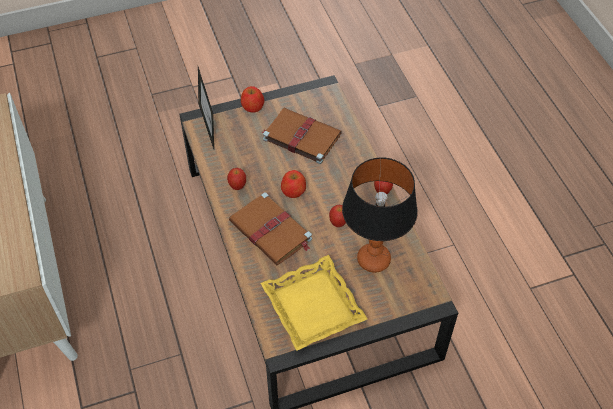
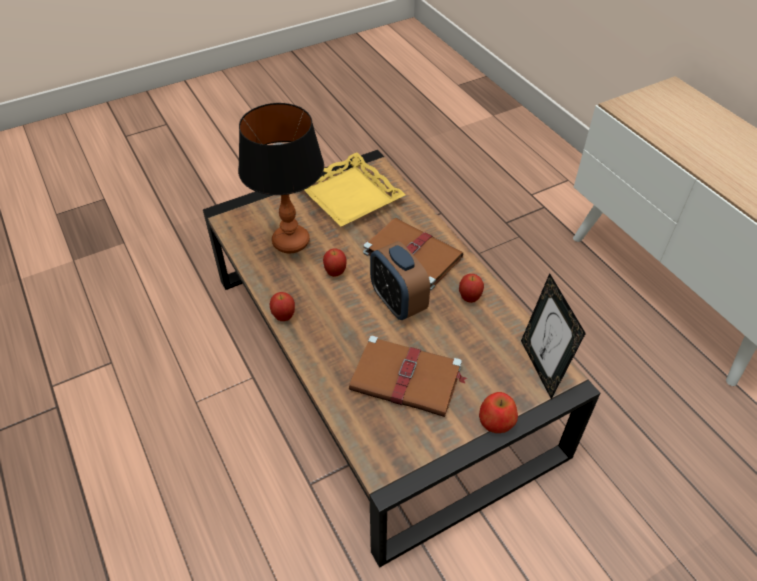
camera: 170 degrees right, 5 degrees down
apple [281,170,306,198] -> alarm clock [370,241,430,320]

